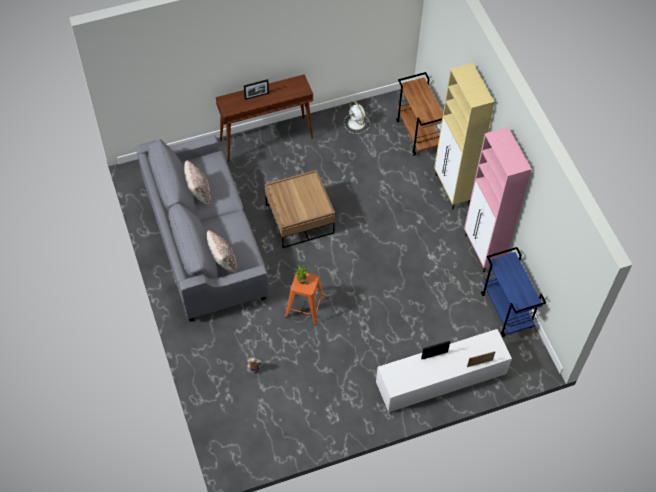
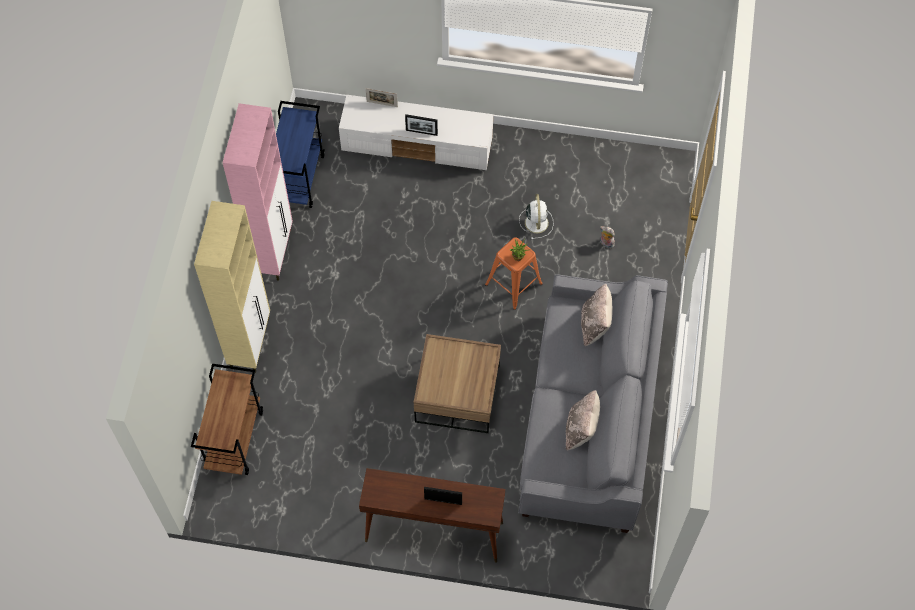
camera: 150 degrees left, 5 degrees up
white fan [344,101,370,134] -> white fan moved to [519,194,554,239]

